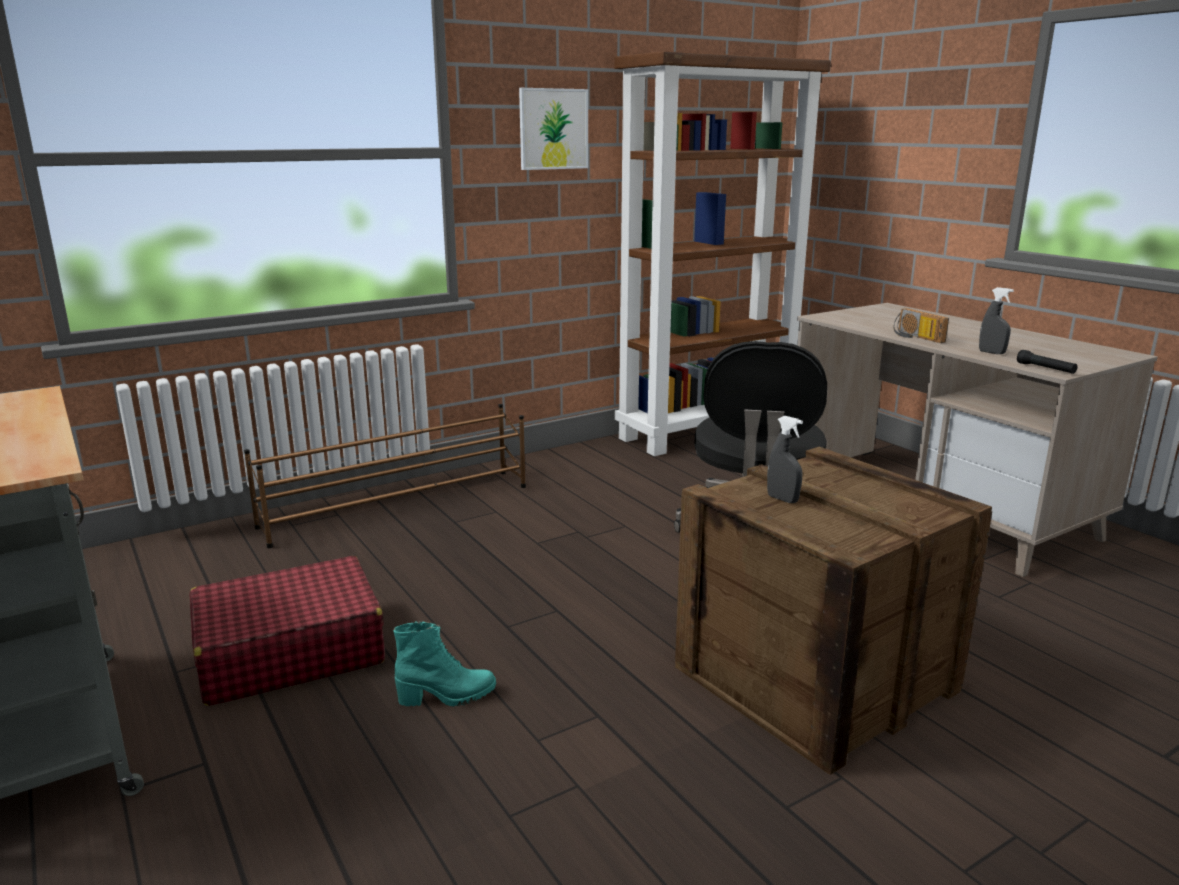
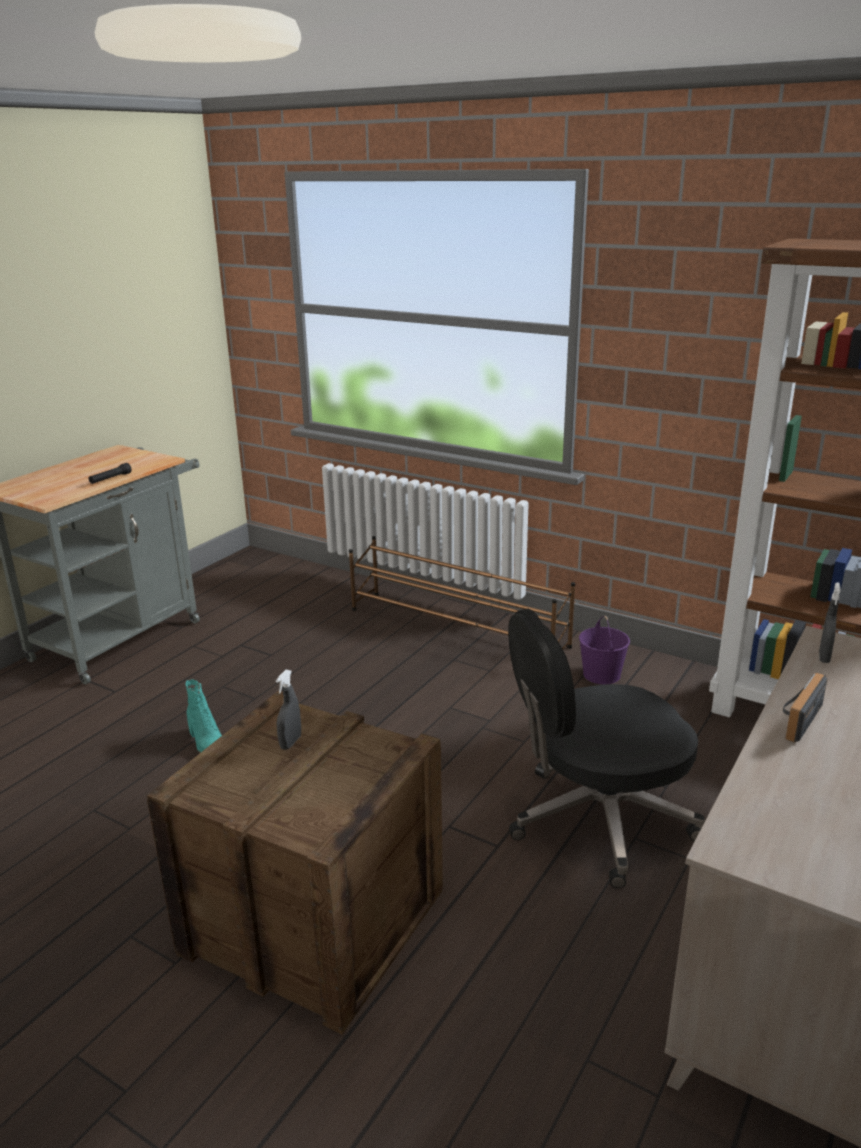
camera: 65 degrees right, 5 degrees up
red suitcase [189,556,385,706] -> none
picture [519,88,588,170] -> none
grey spray bottle [979,287,1014,354] -> grey spray bottle moved to [819,582,841,663]
black flashlight [1017,350,1078,374] -> black flashlight moved to [89,463,131,484]
none -> purple bucket [579,616,630,684]

